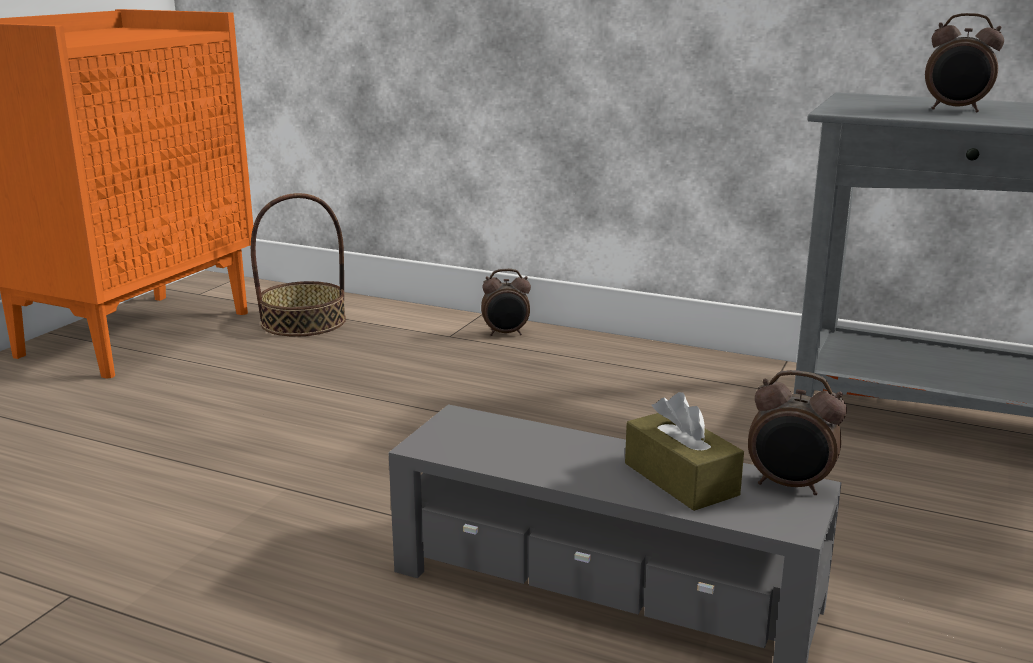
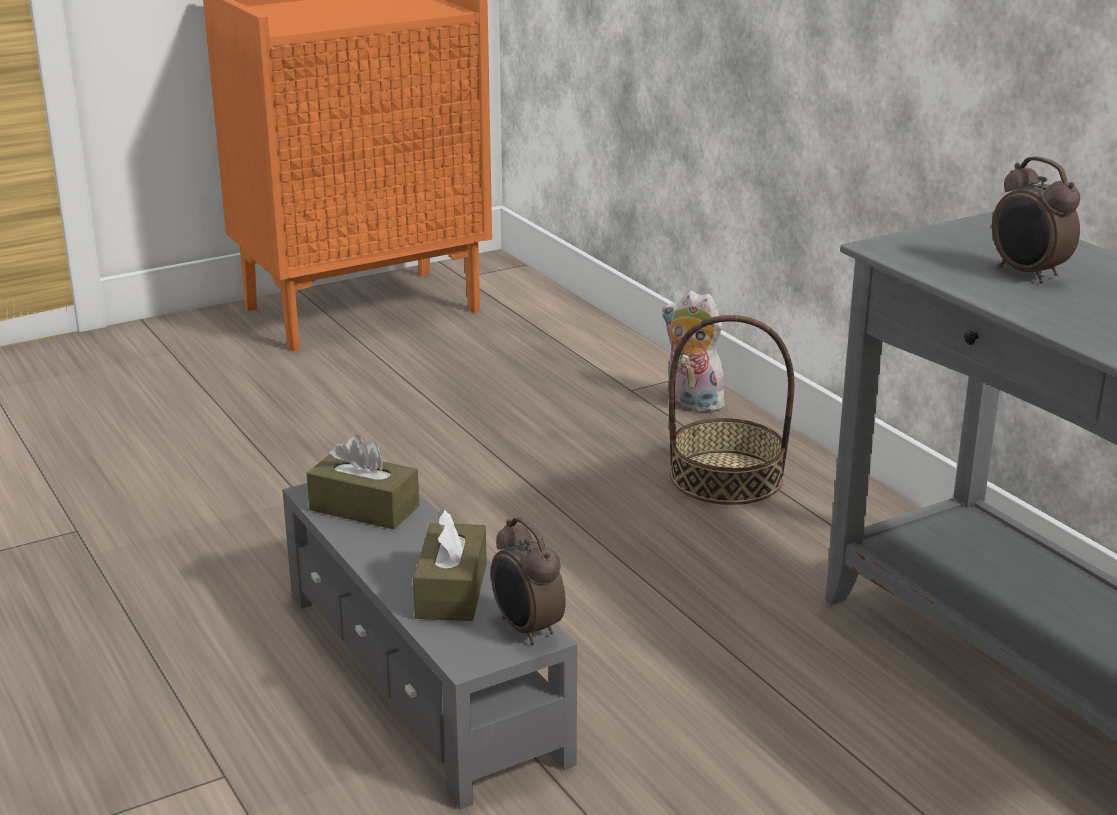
camera: 35 degrees right, 5 degrees up
basket [251,193,346,337] -> basket moved to [668,315,795,505]
alarm clock [481,269,531,336] -> plush toy [662,291,732,412]
none -> brown tissue box [307,435,419,529]

